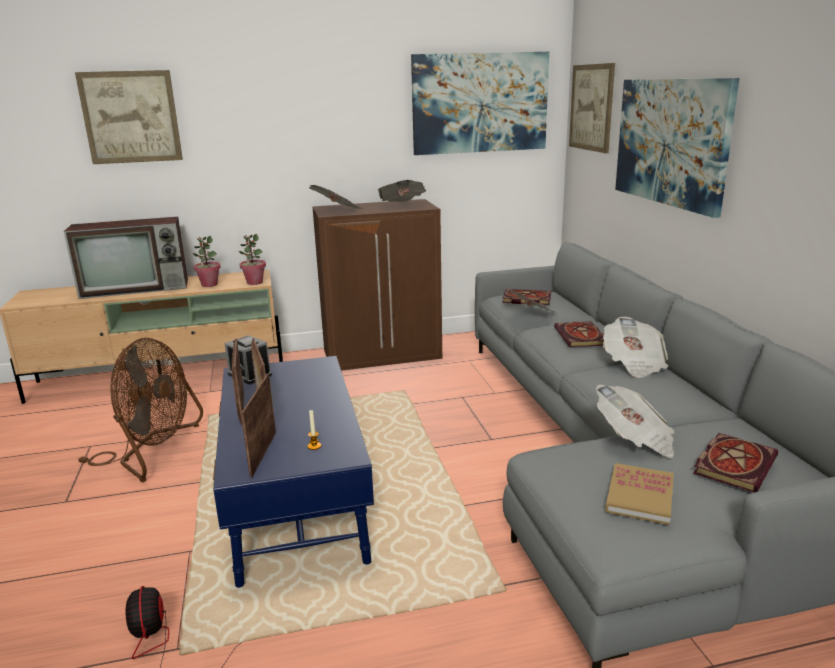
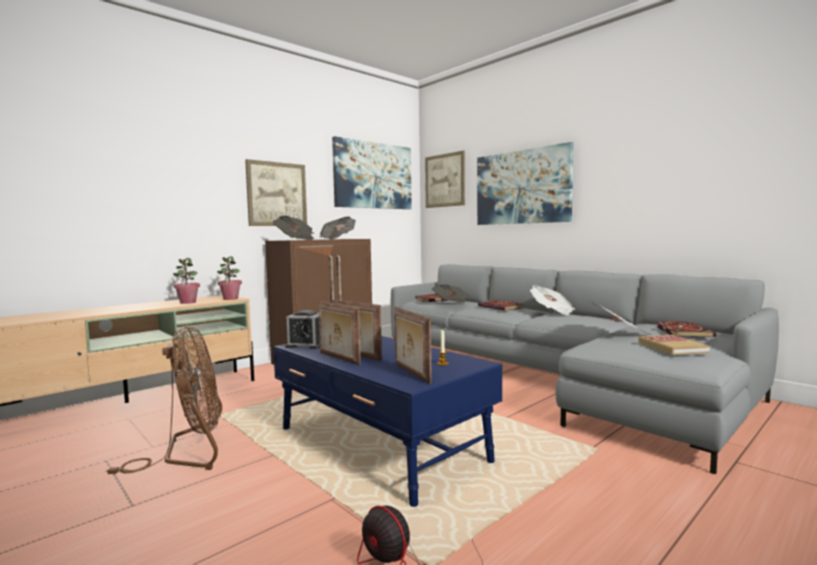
camera: 30 degrees left, 15 degrees down
television [64,217,188,299] -> none
picture [75,70,183,164] -> picture moved to [245,159,307,226]

